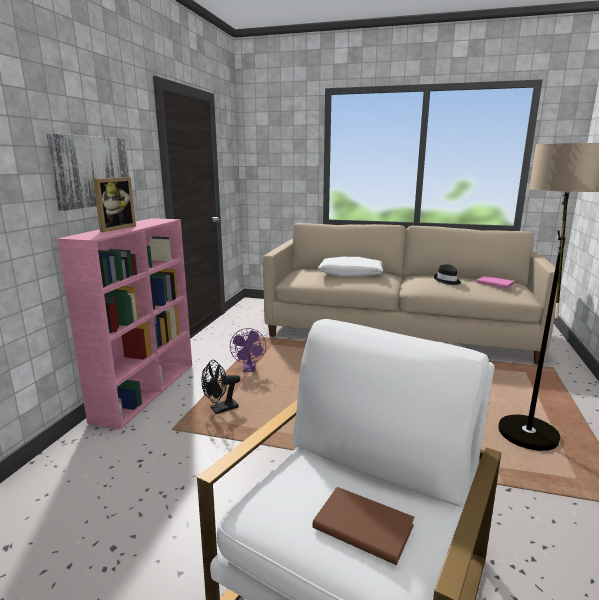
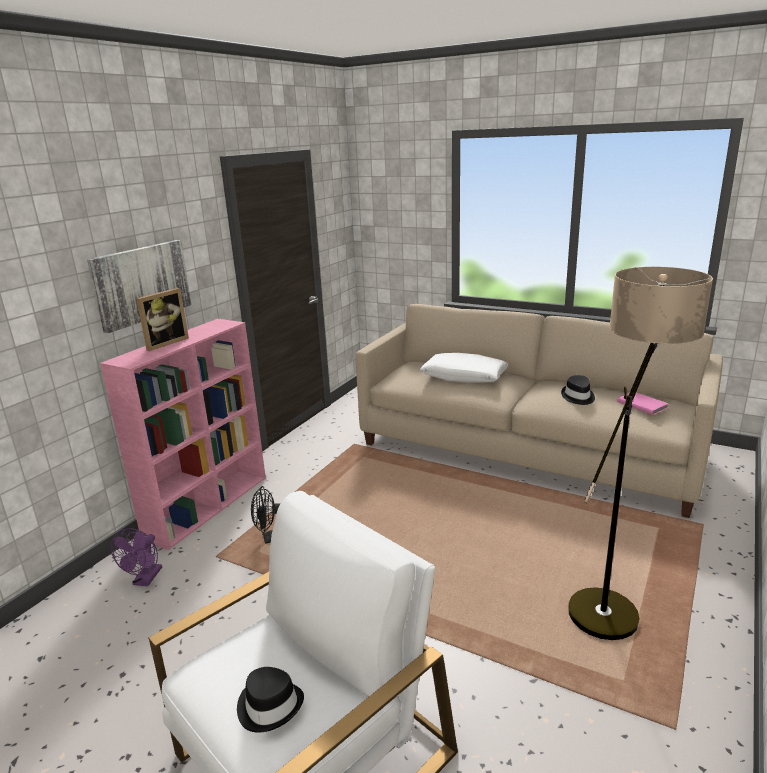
camera: 15 degrees right, 5 degrees up
purple fan [230,328,266,372] -> purple fan moved to [111,528,162,586]
brown book [312,487,415,565] -> black hat [237,667,304,732]

